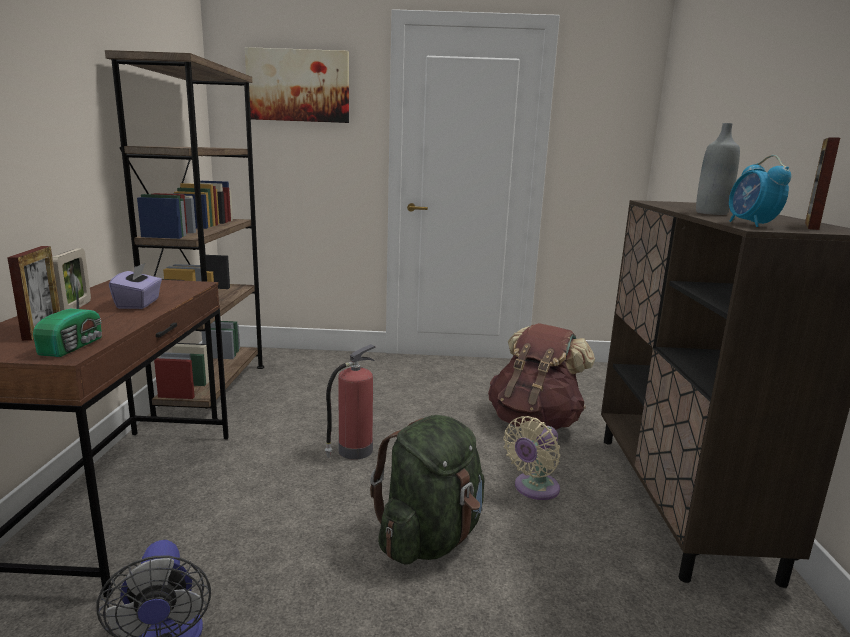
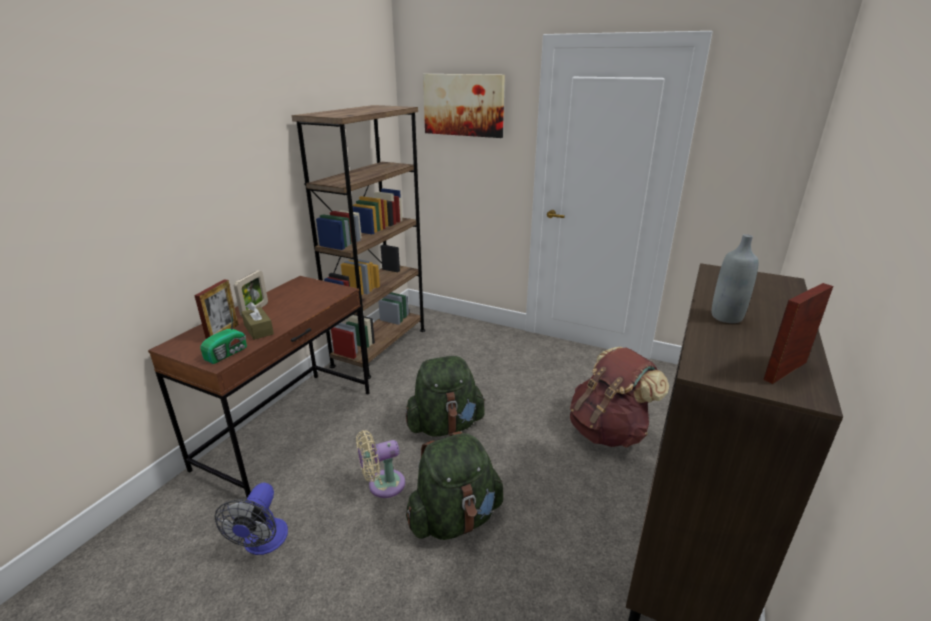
camera: 25 degrees right, 10 degrees up
purple tissue box [109,263,162,309] -> none
fire extinguisher [325,344,376,460] -> green backpack [405,356,486,436]
beige fan [503,416,560,500] -> beige fan moved to [356,430,405,498]
alarm clock [729,155,791,227] -> none
none -> brown tissue box [241,302,274,340]

